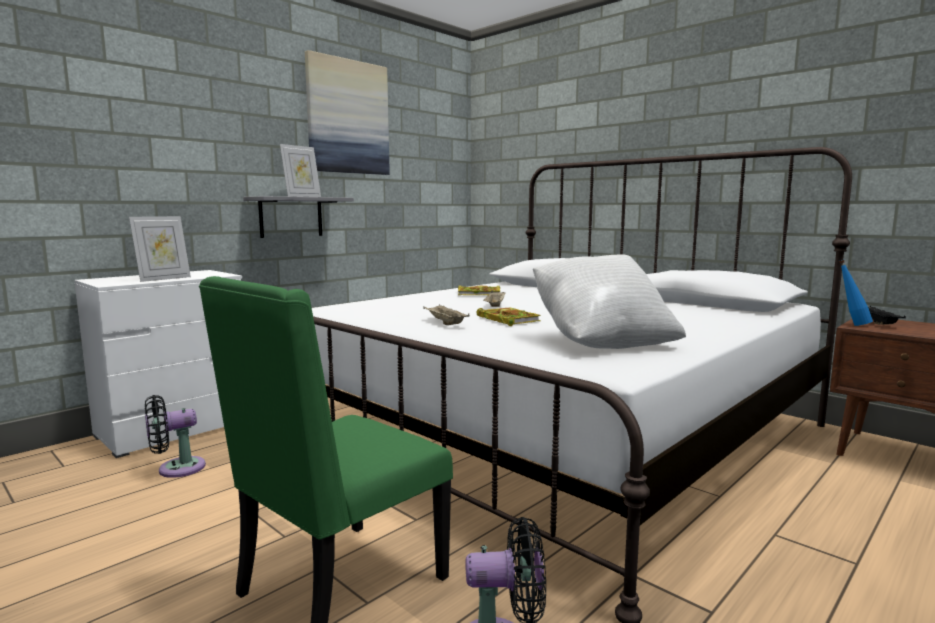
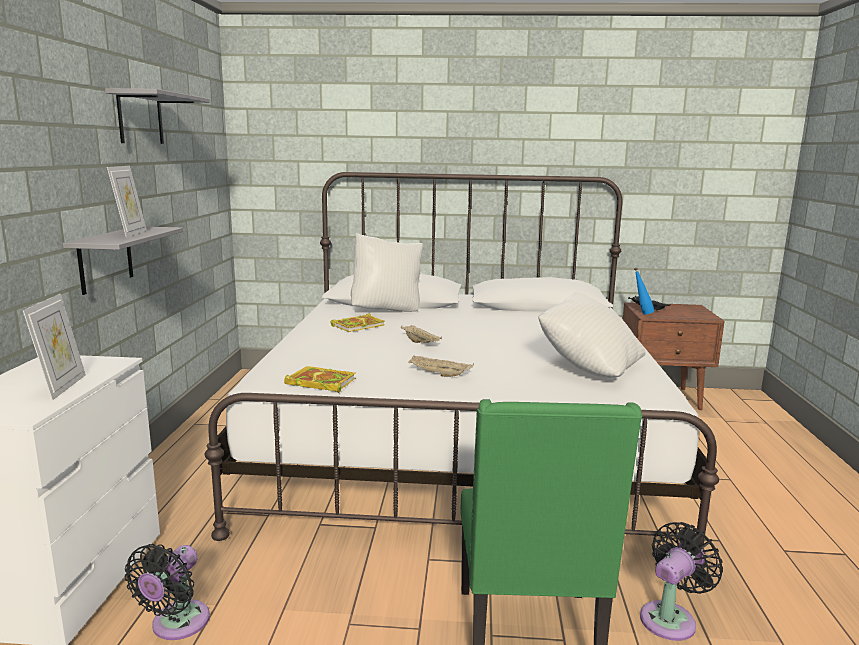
camera: 40 degrees left, 5 degrees up
picture [305,50,390,175] -> grey shelf [105,88,210,144]
book [477,307,541,326] -> book moved to [284,366,356,393]
none -> white pillow [351,233,423,312]

